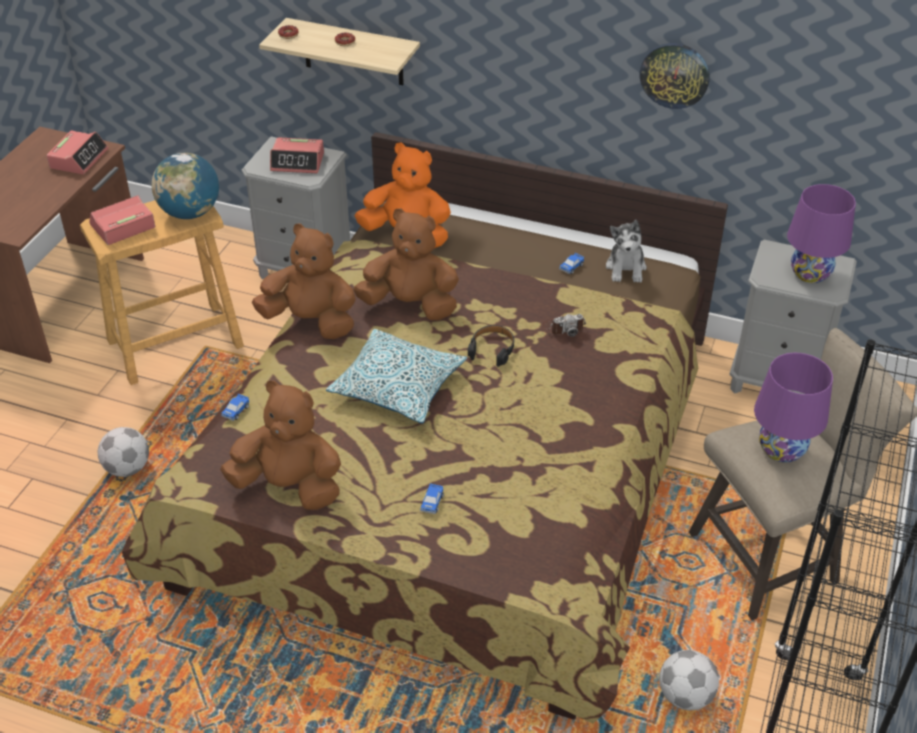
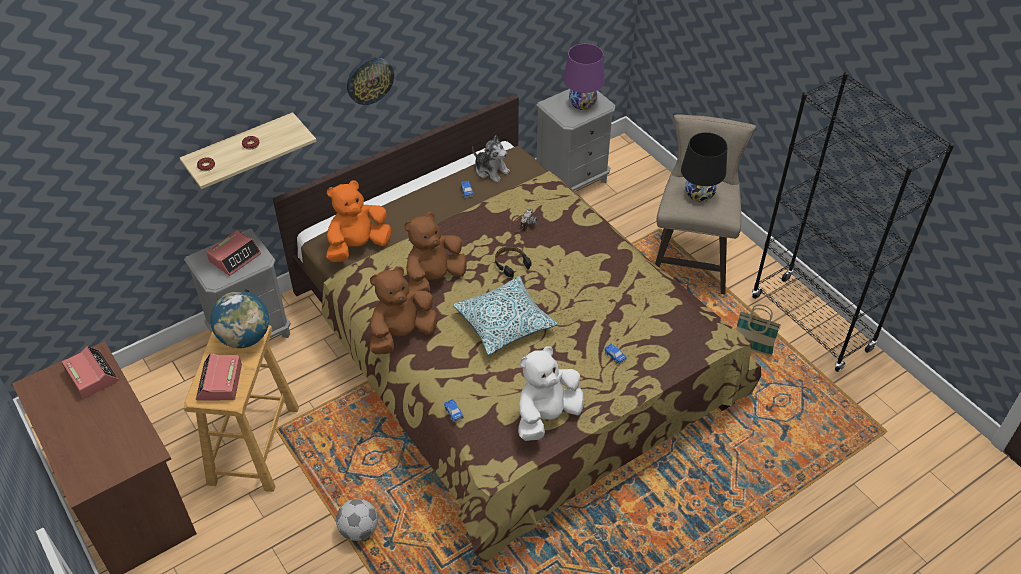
camera: 55 degrees left, 5 degrees up
brown plush toy [220,380,341,510] -> white plush toy [518,346,584,441]
wall clock [640,43,710,109] -> wall clock moved to [347,57,394,105]
football [659,650,719,710] -> basket [736,305,781,356]
purple table lamp [754,353,833,463] -> black table lamp [681,132,727,202]

